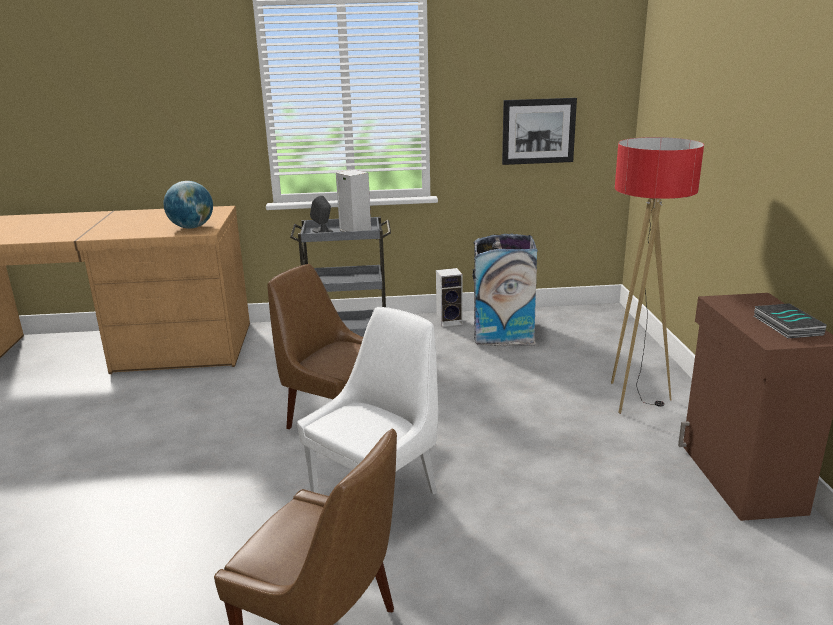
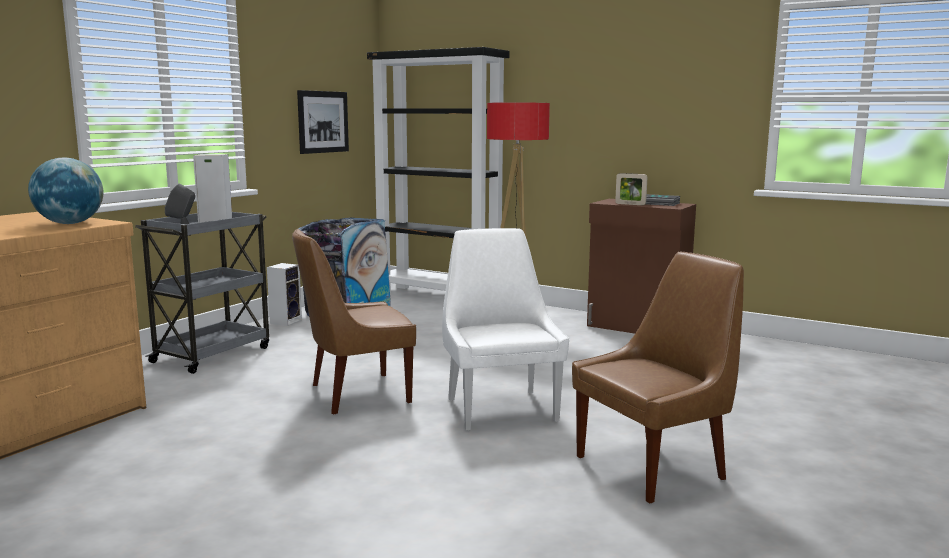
camera: 55 degrees left, 10 degrees down
none -> black bookcase [367,47,510,293]
none -> picture frame [615,173,648,205]

